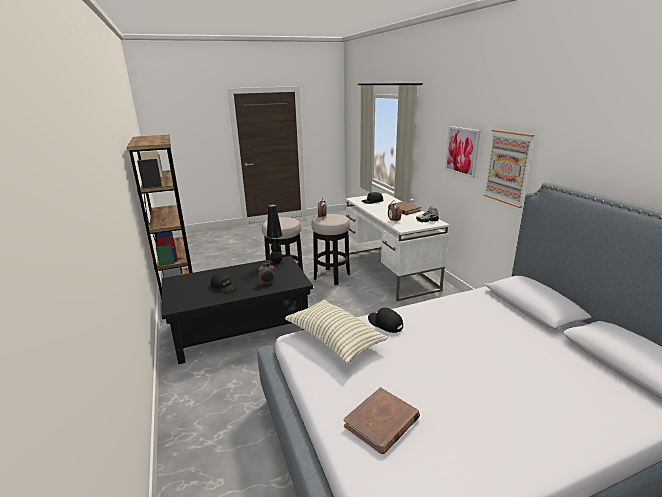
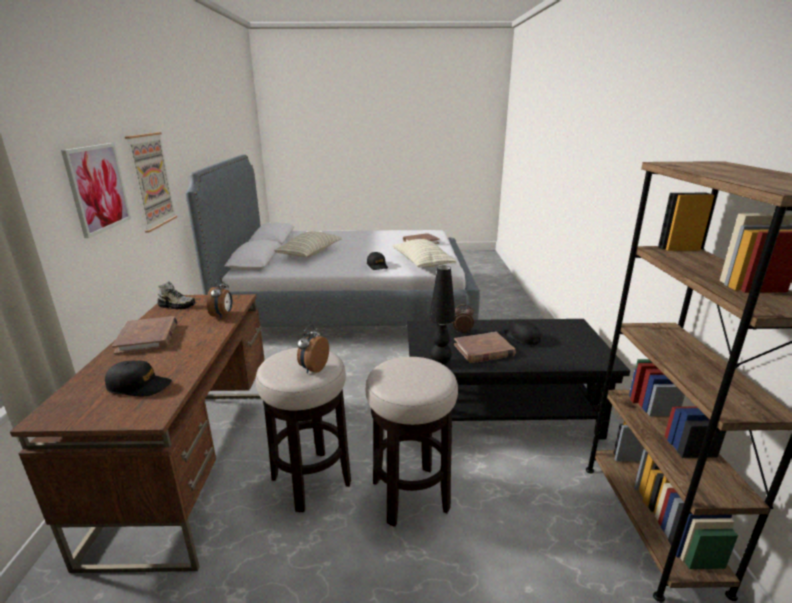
camera: 160 degrees left, 0 degrees up
white desk [346,193,450,301] -> brown desk [10,294,265,573]
none -> pillow [274,231,342,257]
none -> brown book [454,332,516,363]

